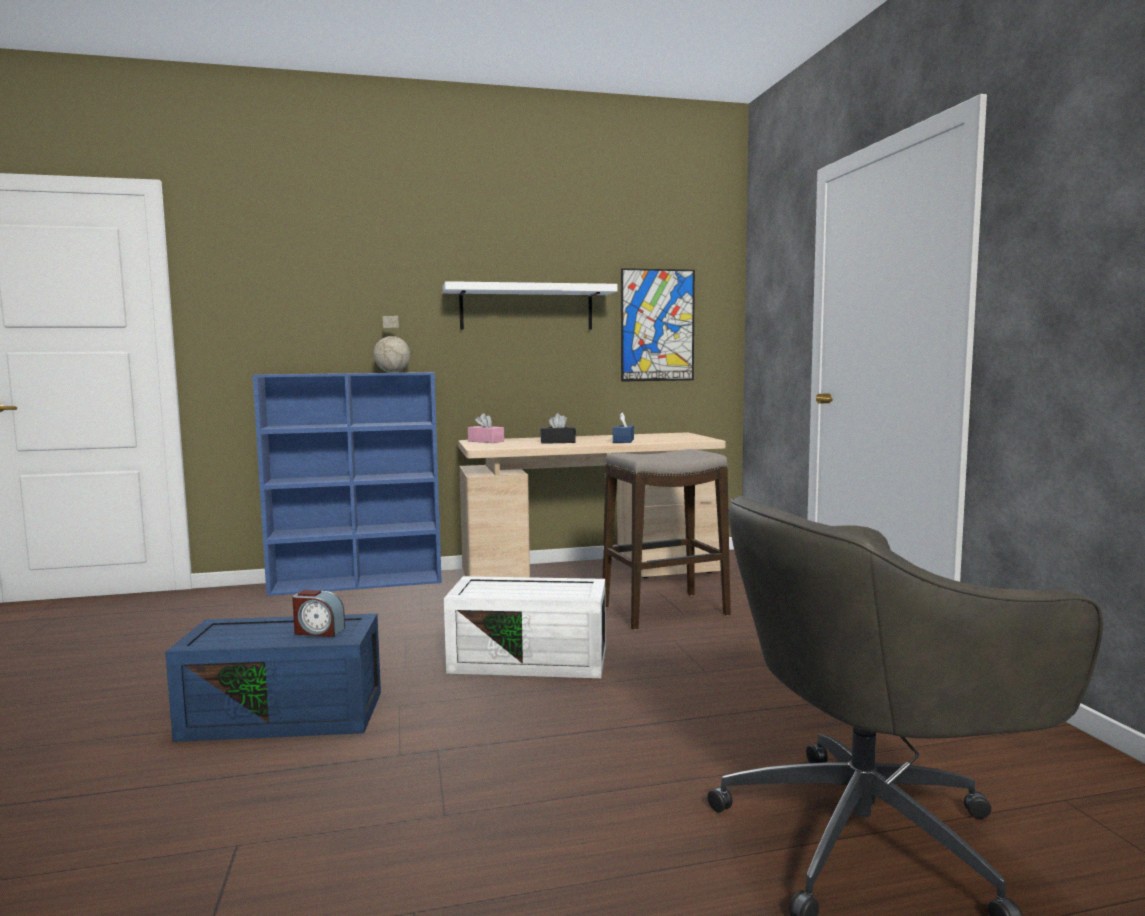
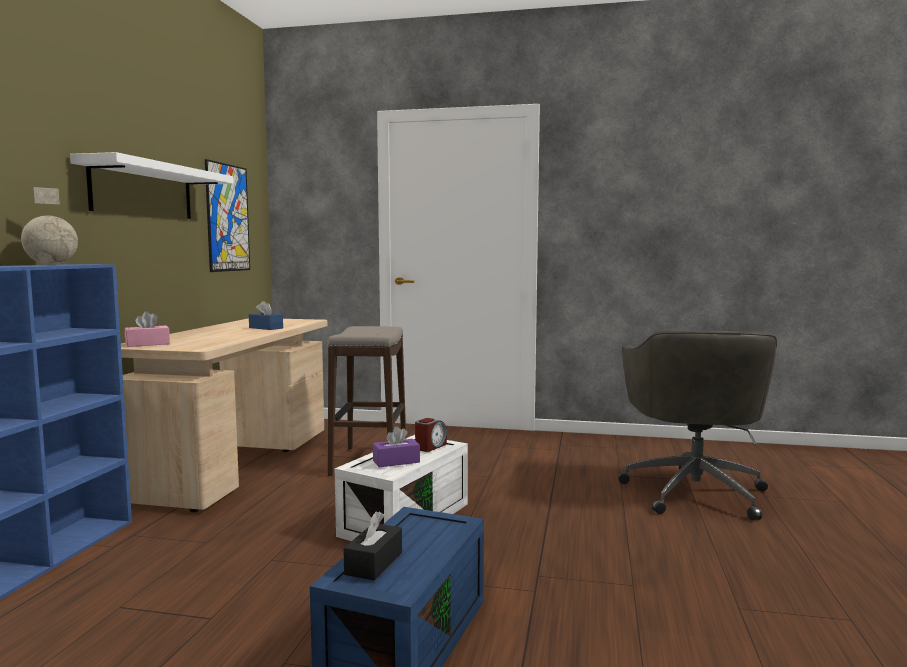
camera: 65 degrees left, 0 degrees up
alarm clock [292,590,345,637] -> alarm clock moved to [415,418,447,452]
black tissue box [540,413,576,444] -> black tissue box moved to [343,512,402,581]
none -> purple tissue box [373,426,420,467]

